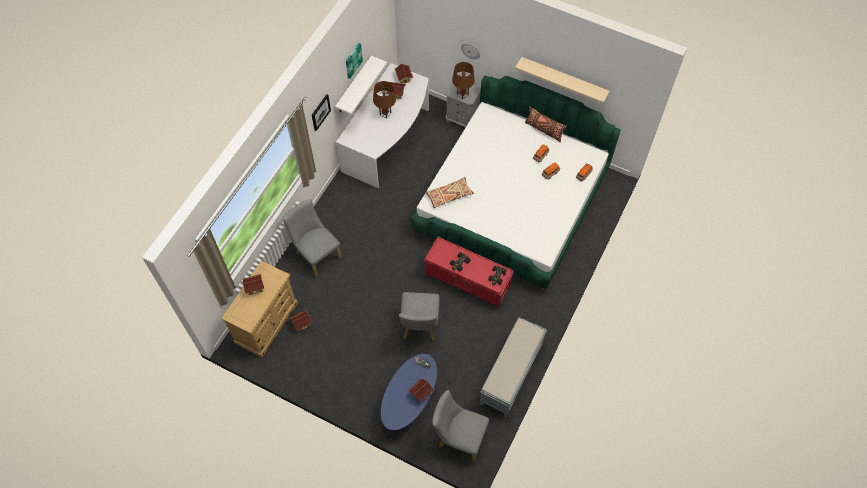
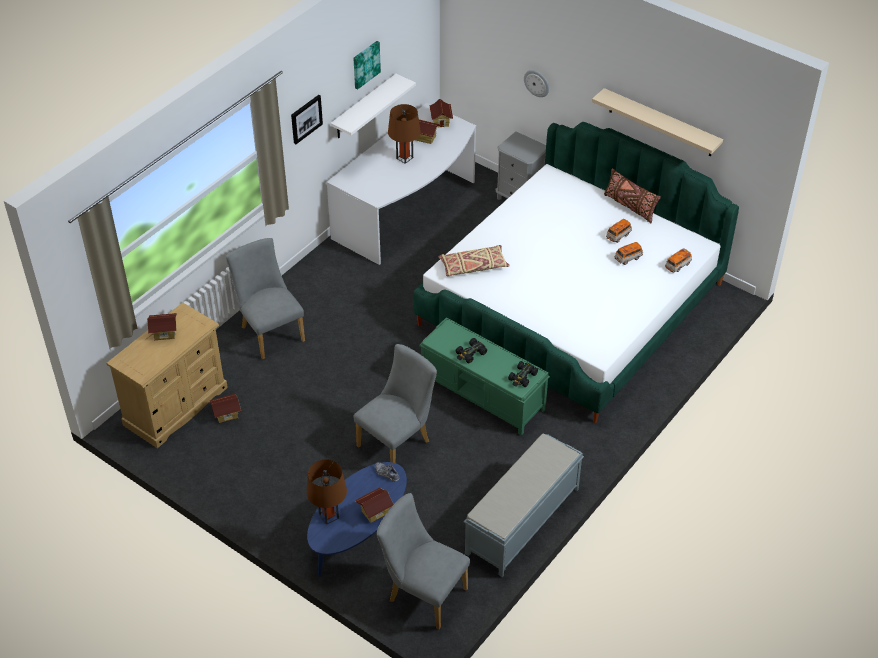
camera: 10 degrees right, 15 degrees down
grey chair [399,292,439,341] -> grey chair turned 150 degrees counterclockwise [353,344,437,463]
red bench [424,237,514,309] -> green bench [419,317,550,436]
brown table lamp [452,62,475,99] -> brown table lamp moved to [306,460,347,525]

